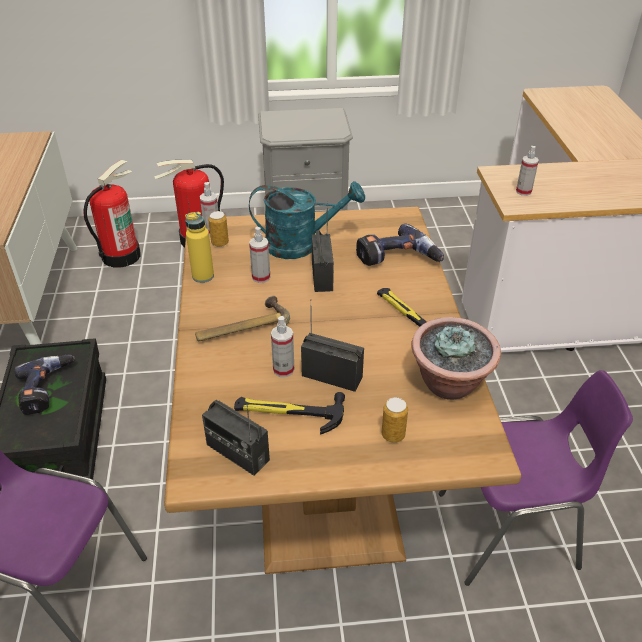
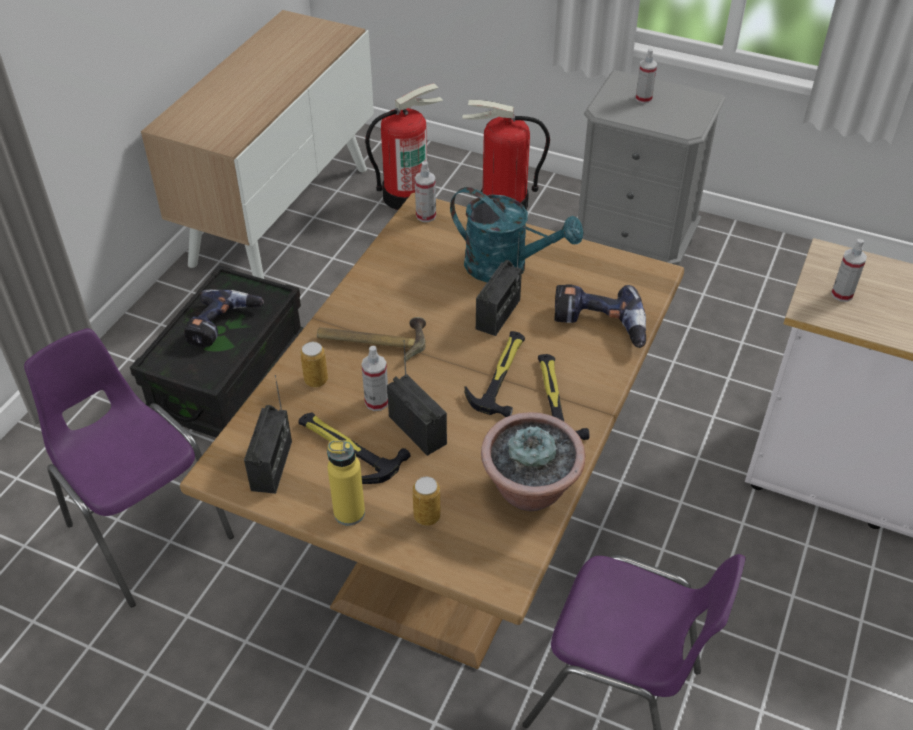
camera: 30 degrees right, 5 degrees up
yellow bottle [185,212,214,283] -> yellow bottle moved to [327,440,365,526]
radio [202,400,270,476] -> radio turned 150 degrees counterclockwise [244,375,292,494]
can [208,211,229,247] -> can moved to [300,342,328,387]
spray bottle [249,227,270,283] -> spray bottle moved to [636,49,657,104]
none -> hammer [464,331,525,417]

